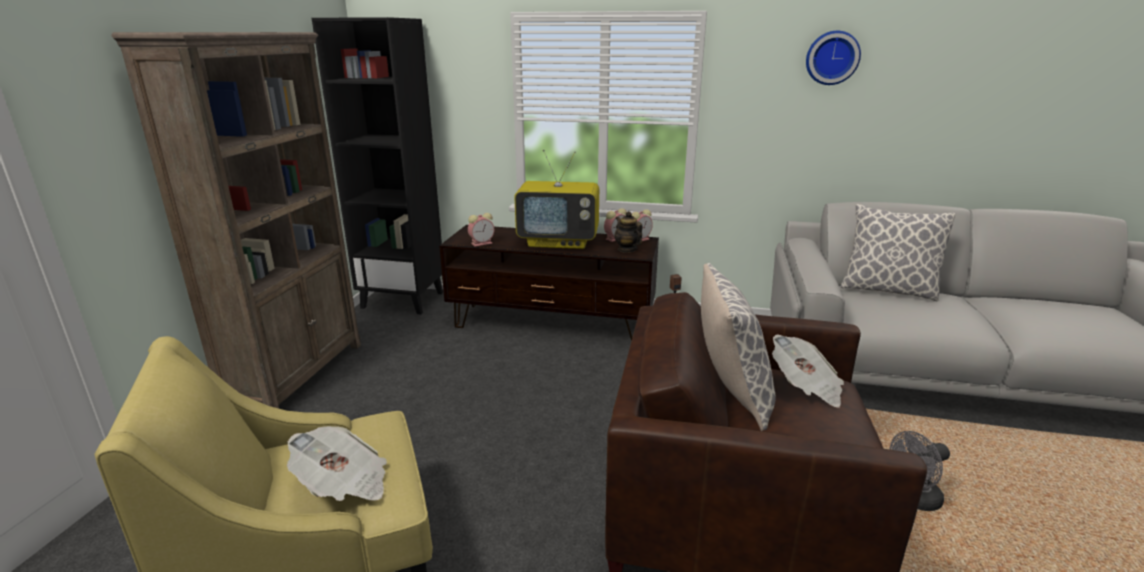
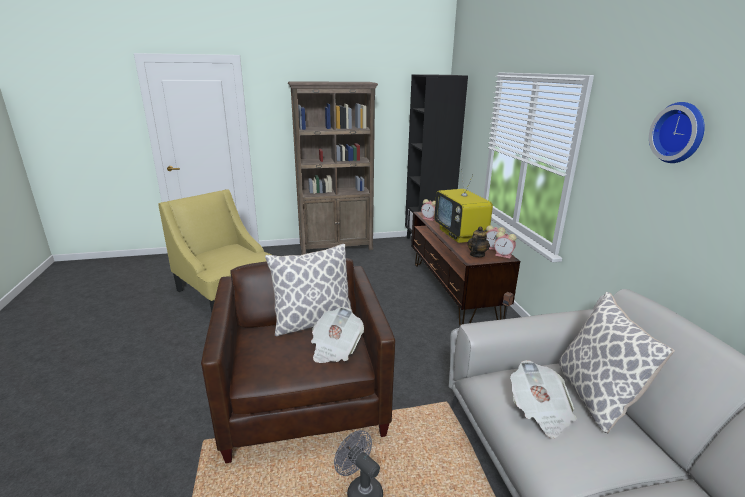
camera: 65 degrees right, 0 degrees up
newspaper [287,426,387,501] -> newspaper moved to [510,360,577,439]

